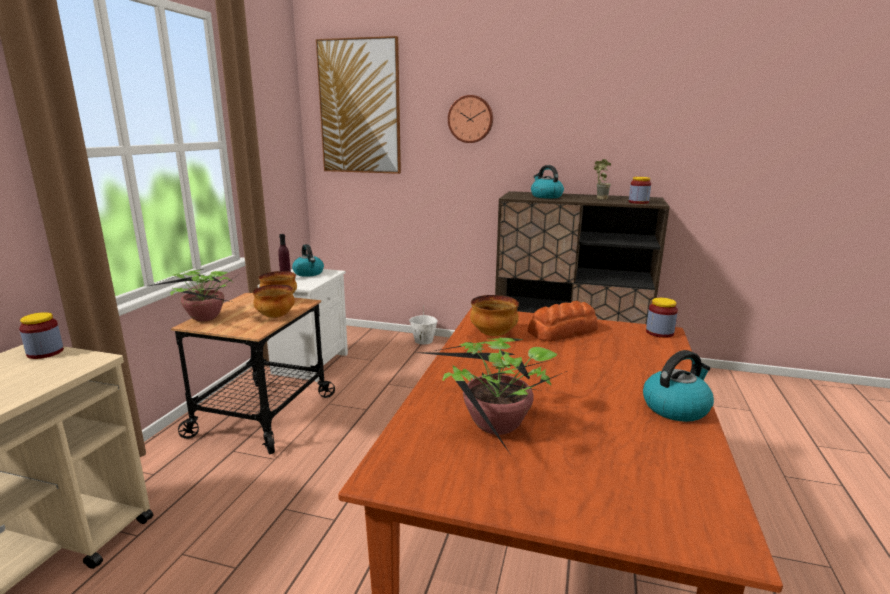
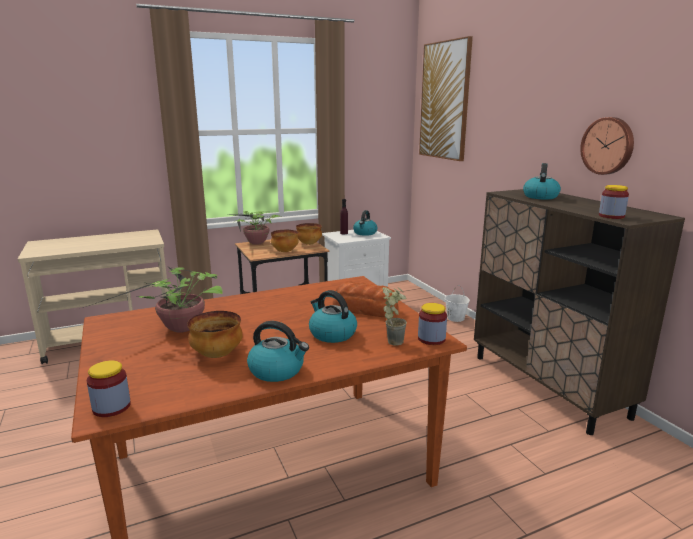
camera: 50 degrees right, 0 degrees up
jar [19,312,64,359] -> jar moved to [87,360,131,417]
wall clock [448,95,493,143] -> wall clock moved to [580,117,634,175]
bowl [470,295,519,336] -> bowl moved to [187,311,243,358]
potted plant [594,159,611,200] -> potted plant moved to [382,287,407,346]
none -> kettle [309,290,357,343]

